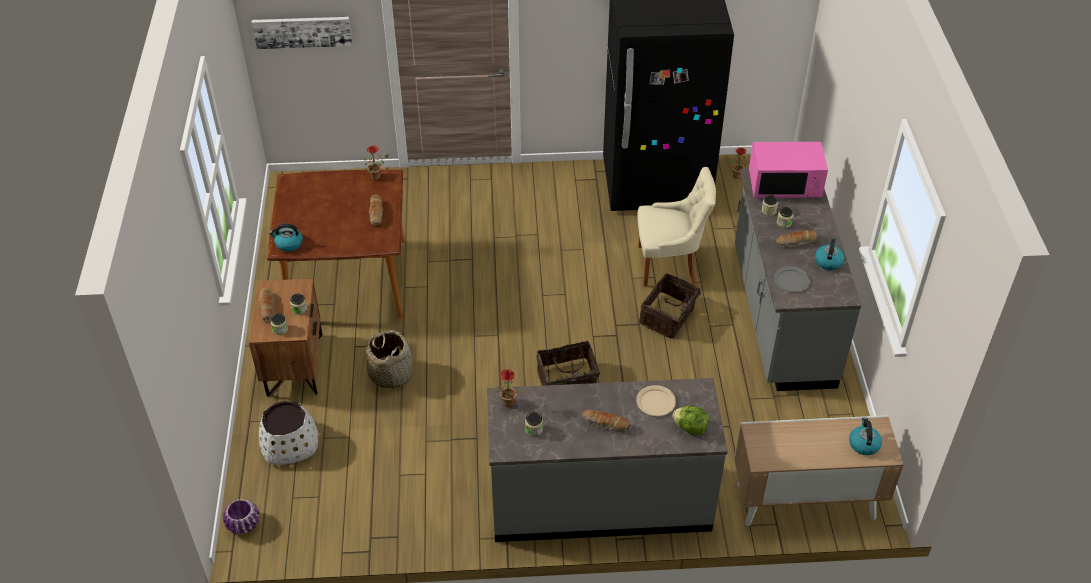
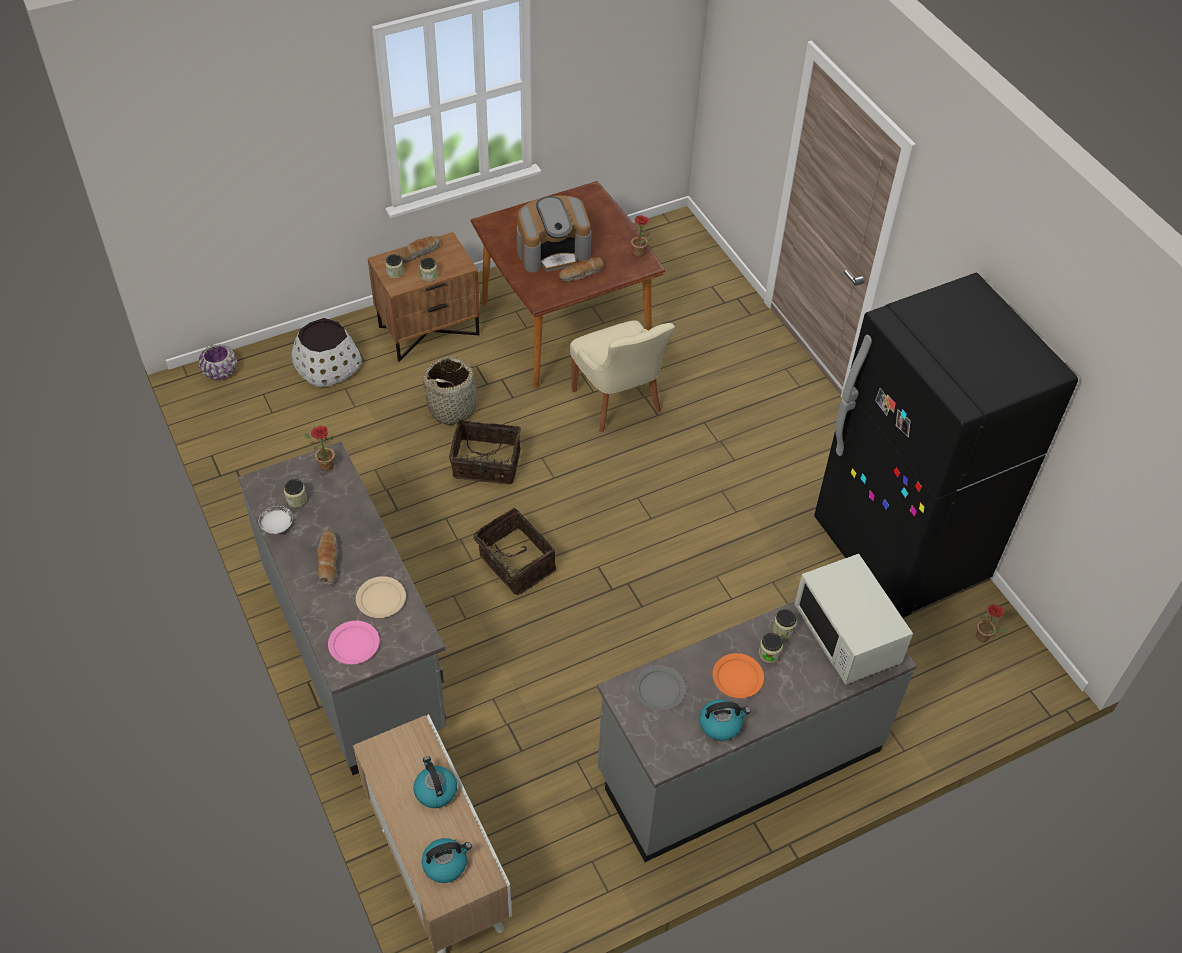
camera: 65 degrees right, 5 degrees up
picture [252,17,352,49] -> none
kettle [269,223,303,252] -> kettle moved to [414,756,457,808]
beige chair [637,167,716,287] -> beige chair moved to [570,320,675,432]
basket [639,273,703,339] -> basket moved to [449,419,521,484]
lettuce [672,406,709,435] -> pink plate [328,621,380,664]
pink microwave [749,142,828,198] -> white microwave [795,554,913,685]
bread [776,230,817,247] -> orange plate [713,653,764,698]
none -> white plate [259,506,293,534]
none -> coffee machine [517,195,591,272]

